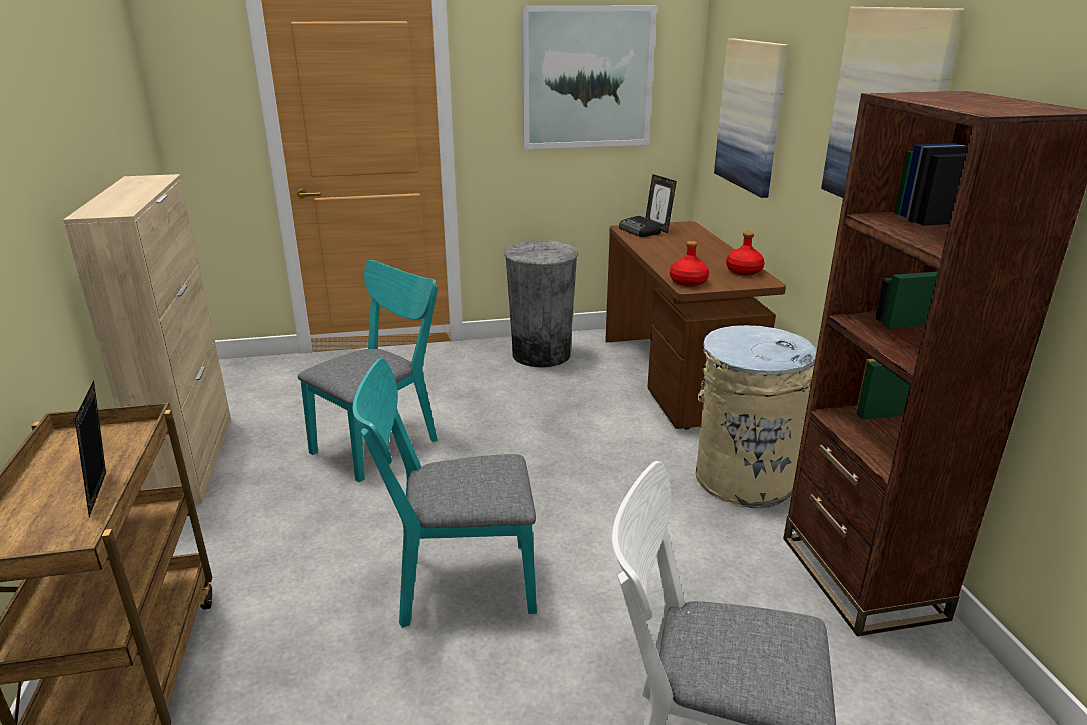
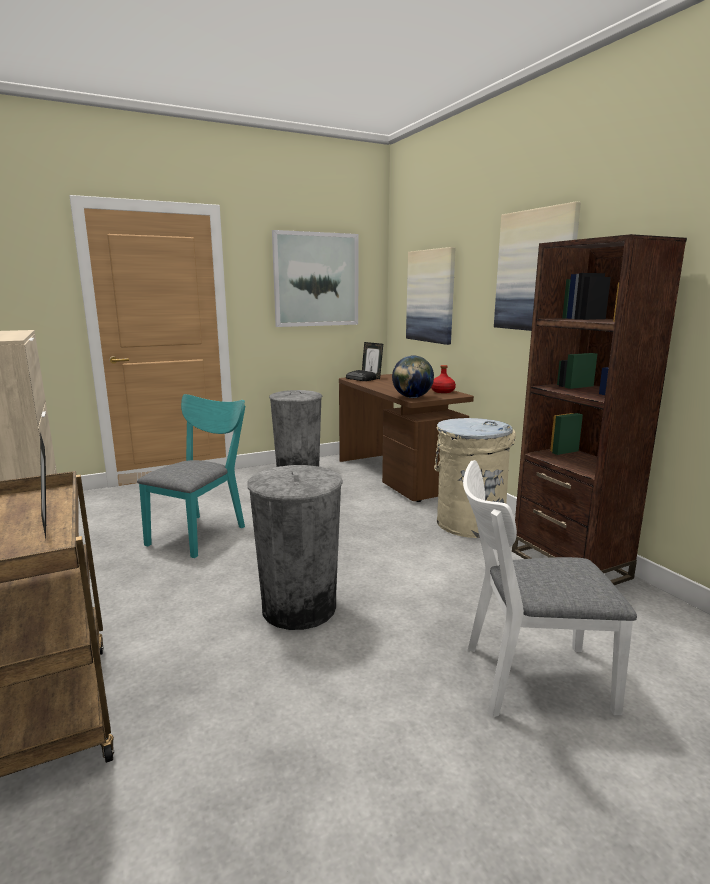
camera: 15 degrees left, 10 degrees down
turquoise chair [353,358,537,628] -> grey trash can [247,465,343,630]
red bottle [670,241,709,287] -> globe [392,356,434,398]

